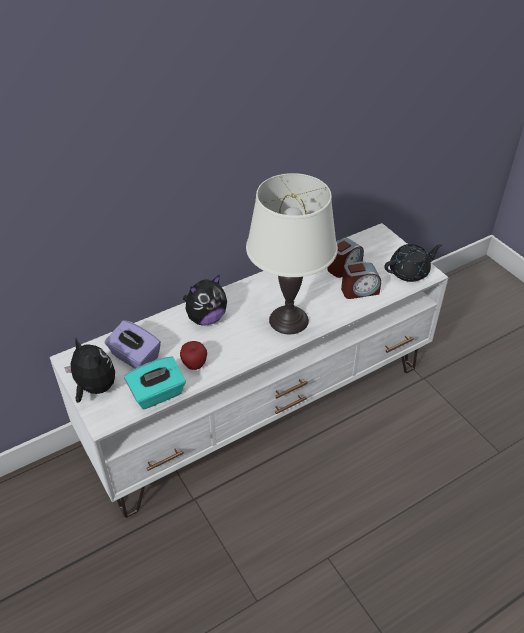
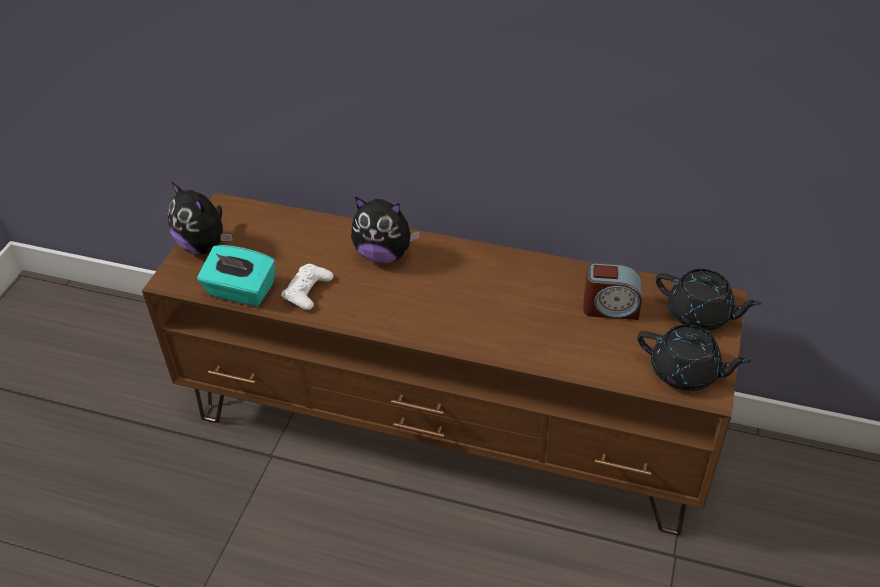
camera: 50 degrees right, 0 degrees up
white tv stand [50,223,449,518] -> brown tv stand [142,193,746,536]
plush toy [64,338,115,403] -> plush toy turned 135 degrees clockwise [168,181,233,255]
purple tissue box [104,320,161,369] -> none
apple [180,341,207,370] -> white game controller [281,264,333,310]
white table lamp [246,173,338,334] -> none
alarm clock [341,261,381,299] -> none
none -> black teapot [656,269,762,330]

